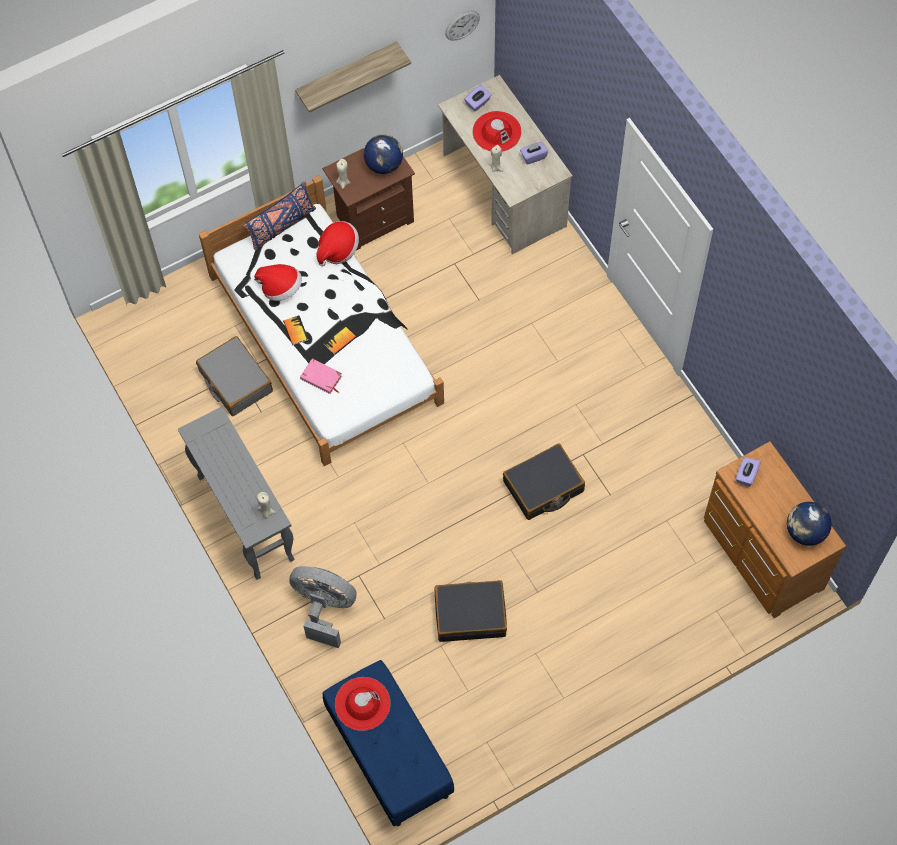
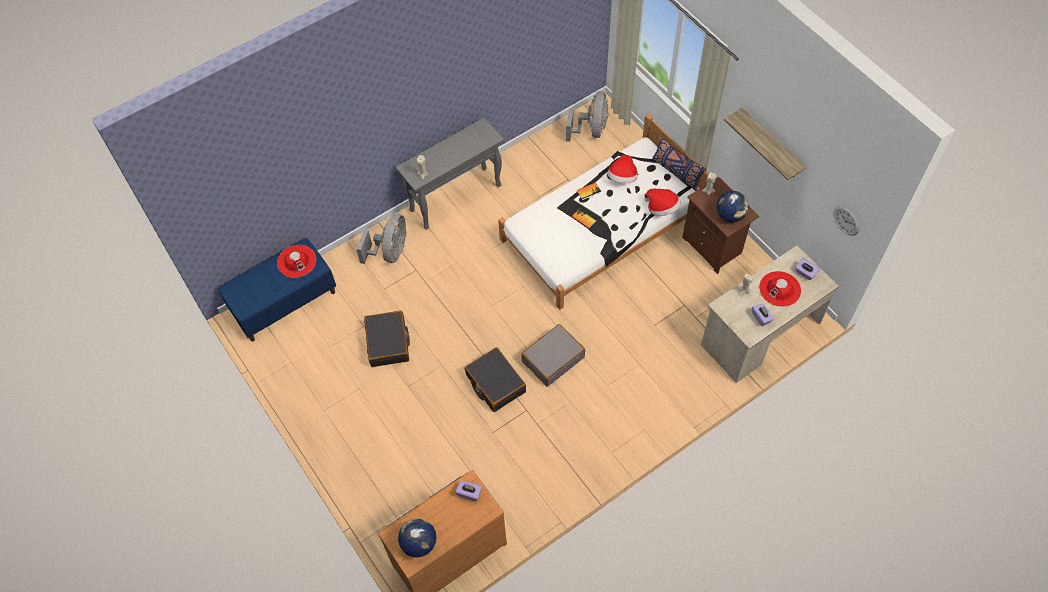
camera: 85 degrees right, 5 degrees down
grey suitcase [196,336,273,416] -> grey suitcase moved to [521,324,585,387]
pink book [300,359,342,394] -> none
none -> grey fan [566,91,609,142]

